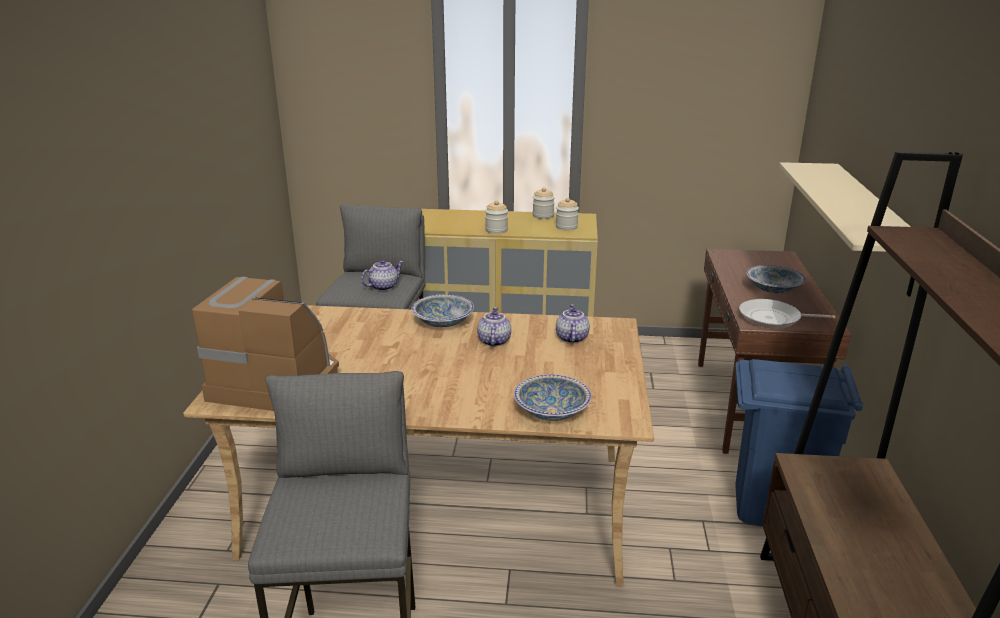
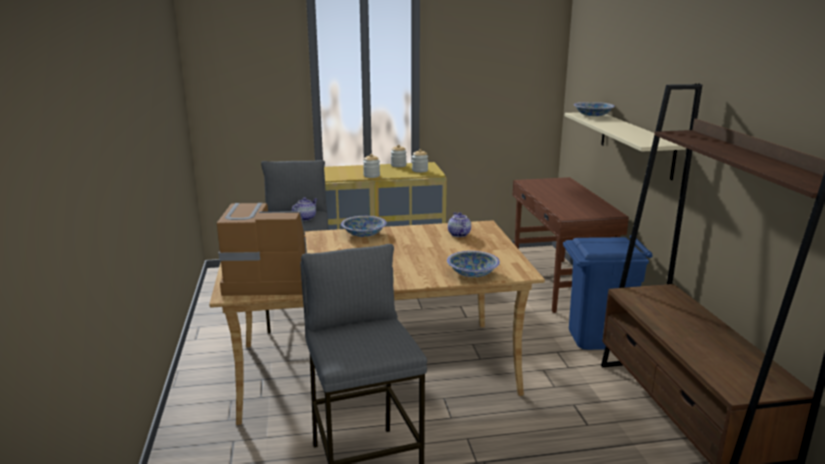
camera: 15 degrees left, 5 degrees down
teapot [477,307,511,347] -> none
frying pan [739,299,835,328] -> none
bowl [747,265,806,293] -> bowl moved to [574,102,615,116]

